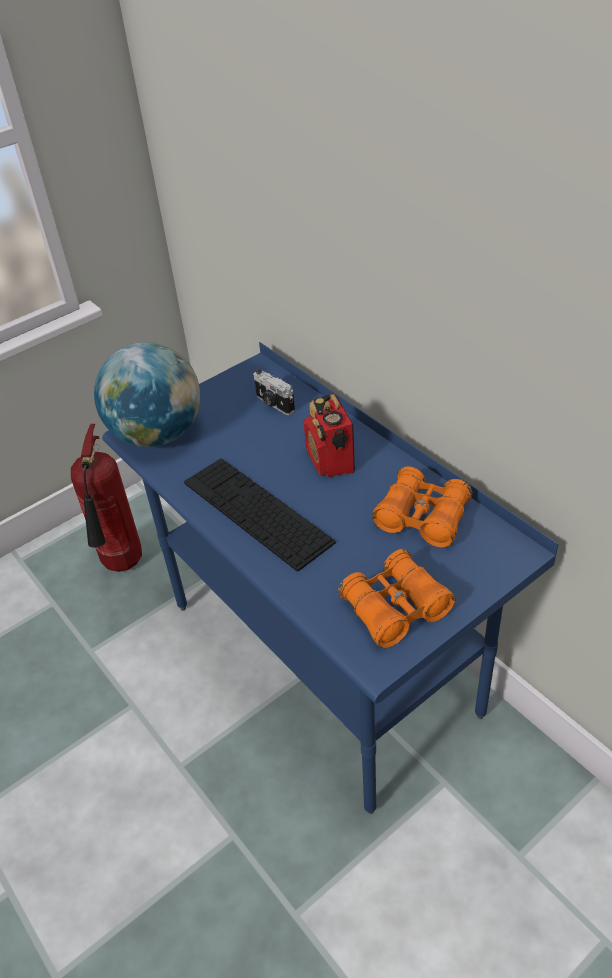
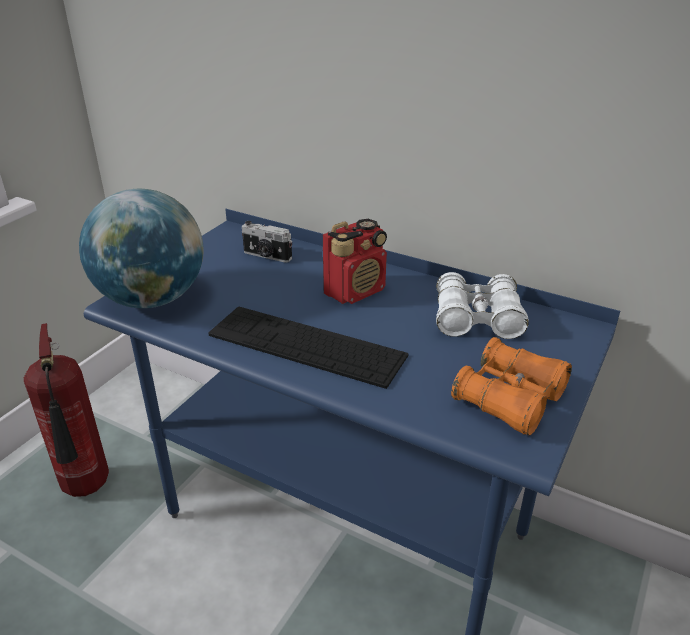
camera: 25 degrees left, 10 degrees down
radio [304,394,355,478] -> radio turned 90 degrees counterclockwise [323,219,387,304]
orange binoculars [372,466,472,548] -> white binoculars [436,272,529,339]

